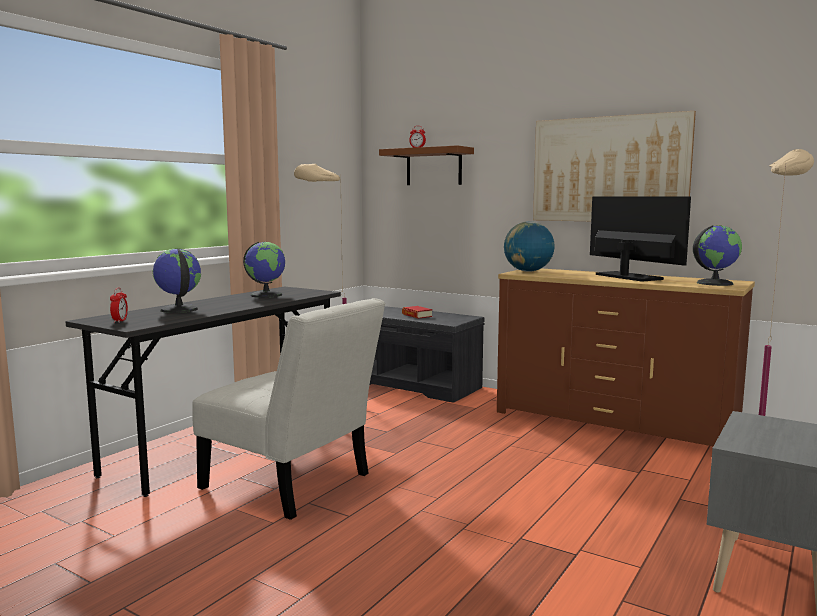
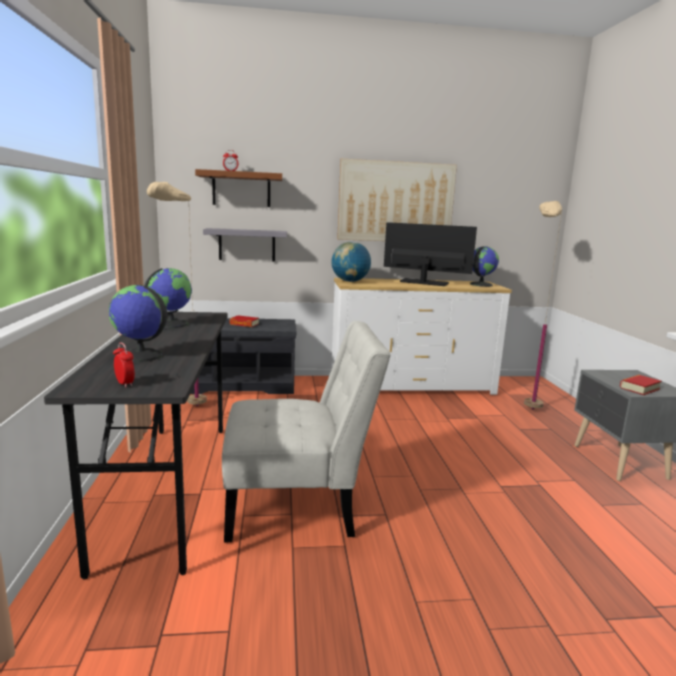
camera: 40 degrees left, 5 degrees up
brown dresser [497,268,755,446] -> white dresser [331,278,512,395]
none -> grey shelf [203,228,287,261]
none -> book [620,375,662,395]

